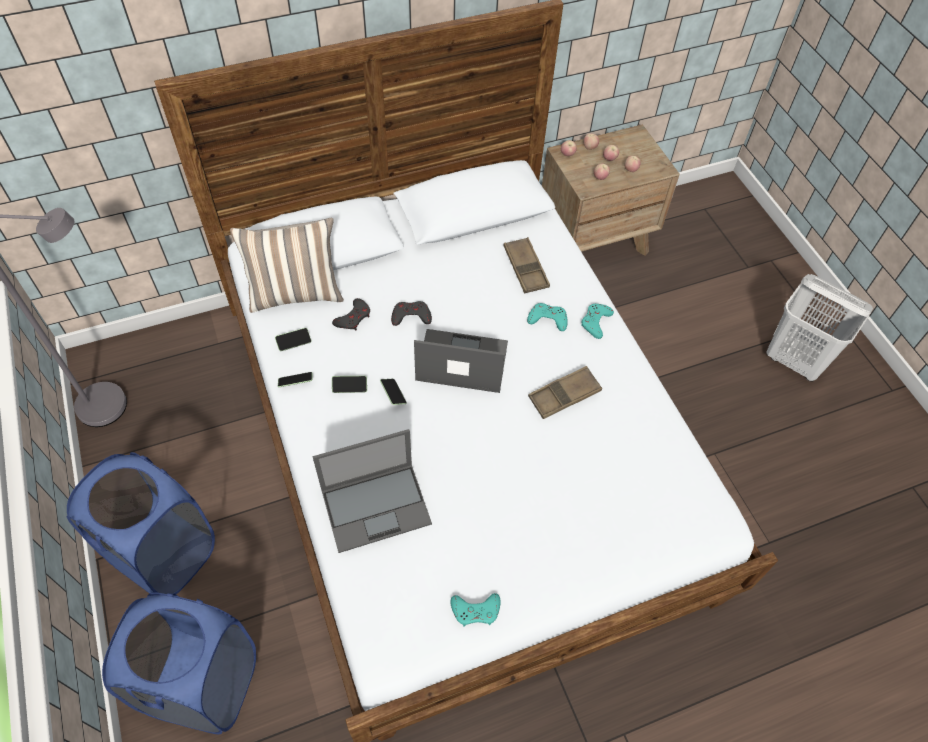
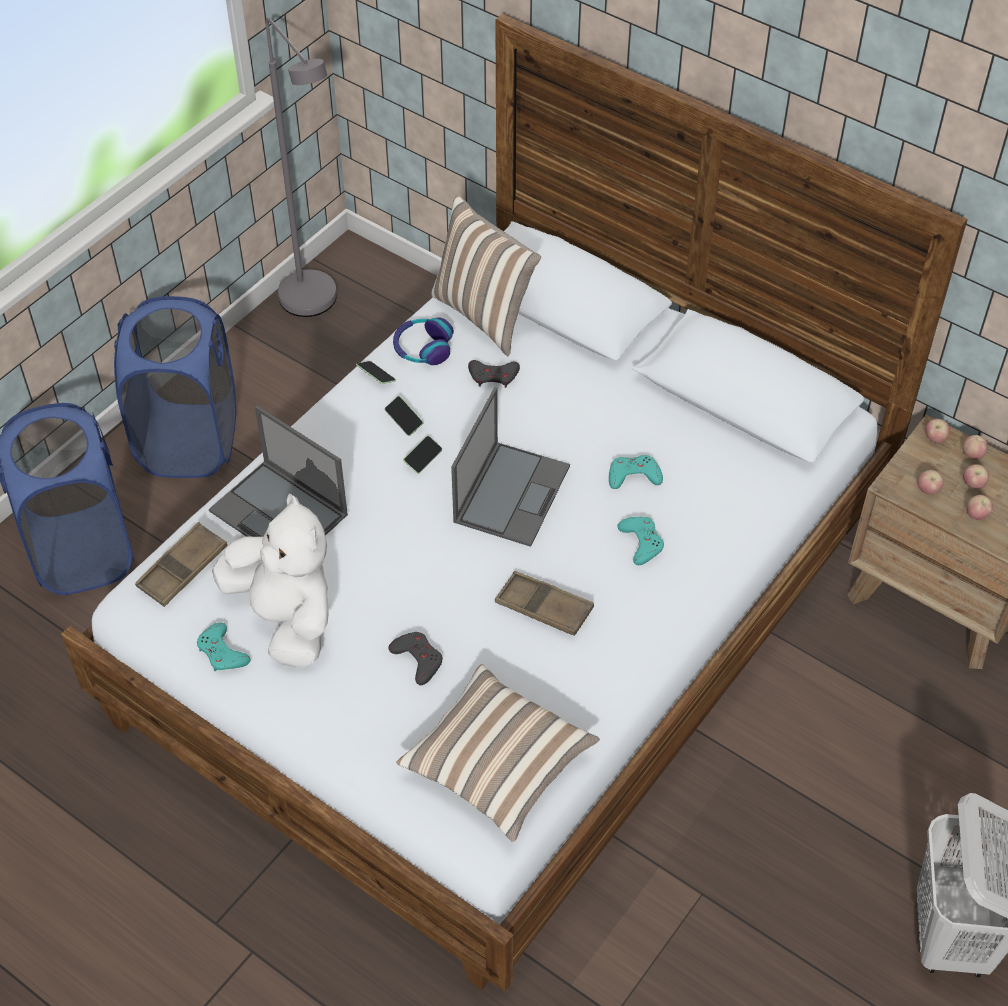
camera: 60 degrees right, 5 degrees down
phone [275,328,312,351] -> headphones [393,317,454,365]
grey game controller [391,301,432,326] -> grey game controller moved to [388,632,443,685]
laptop [414,329,508,393] -> laptop turned 45 degrees clockwise [451,387,570,547]
brown tray [503,237,550,294] -> brown tray moved to [135,522,227,607]
turquoise game controller [581,304,614,339] -> turquoise game controller moved to [609,455,663,489]
none -> white plush toy [212,493,329,668]
none -> pillow [396,664,600,842]

